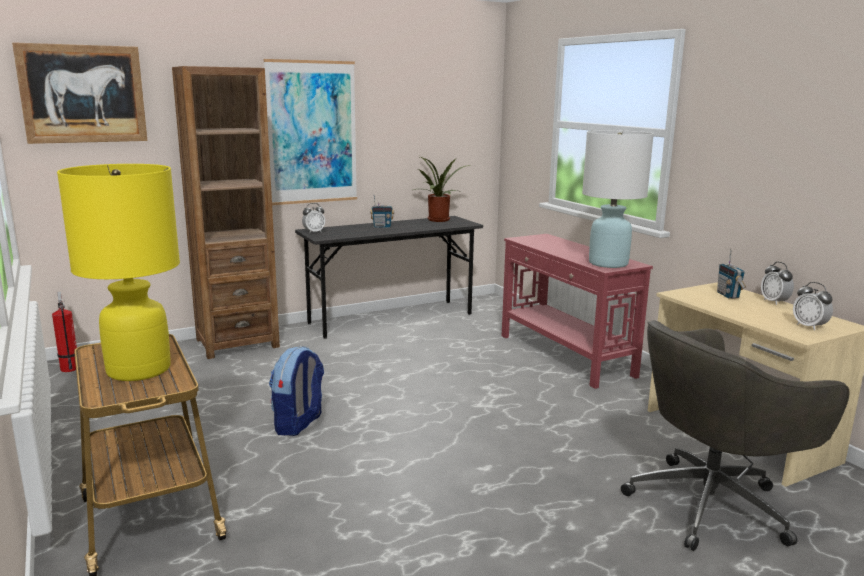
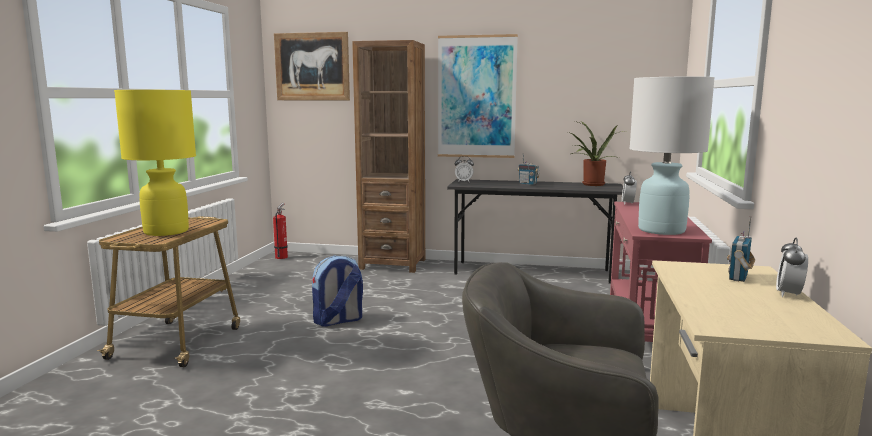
camera: 40 degrees right, 5 degrees down
alarm clock [793,282,833,331] -> alarm clock moved to [622,171,637,205]

